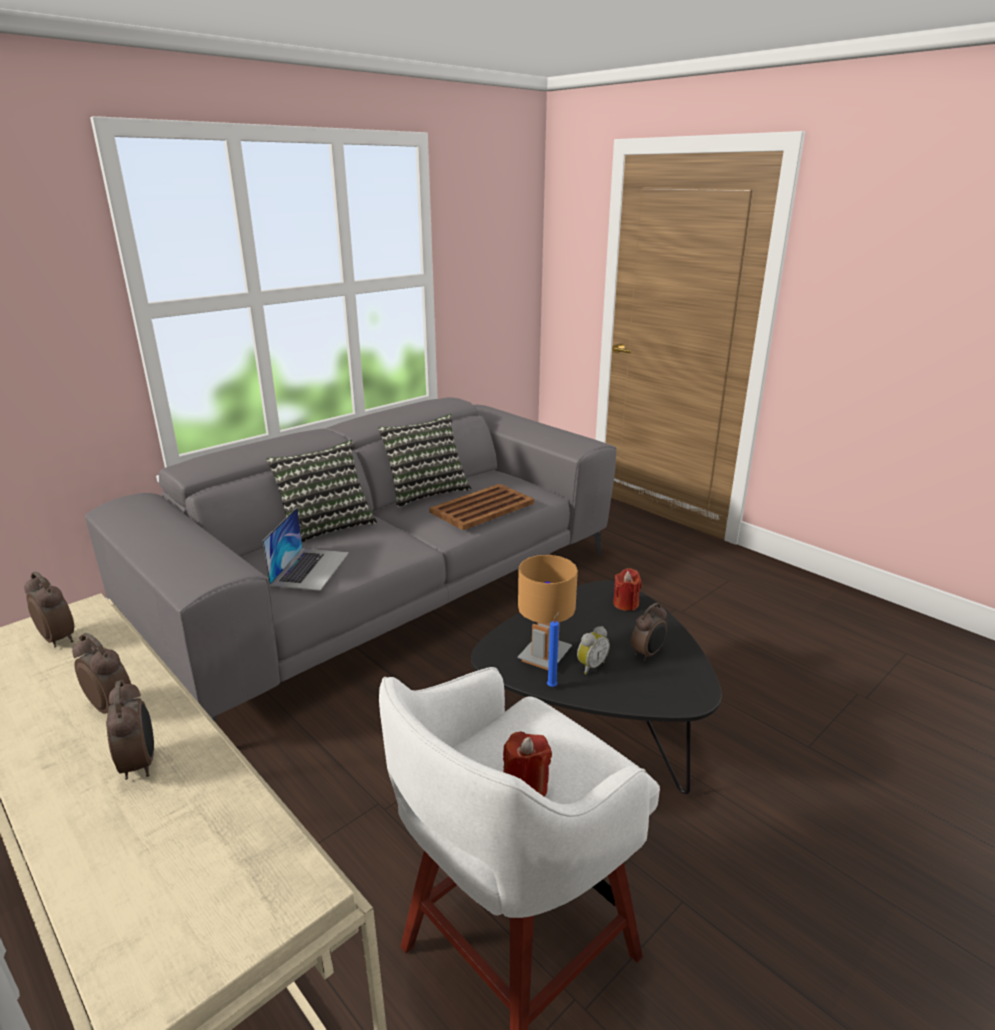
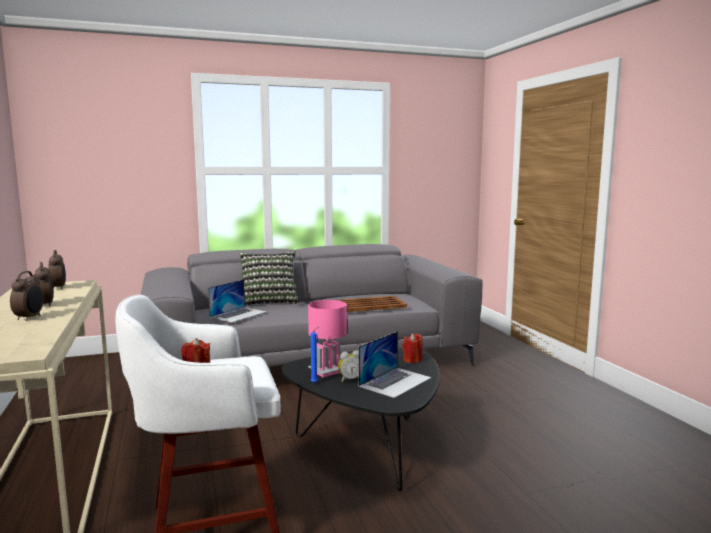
camera: 25 degrees right, 15 degrees down
pillow [378,414,472,508] -> none
brown table lamp [518,555,578,670] -> pink table lamp [308,300,347,377]
alarm clock [631,603,667,661] -> laptop [359,331,432,398]

